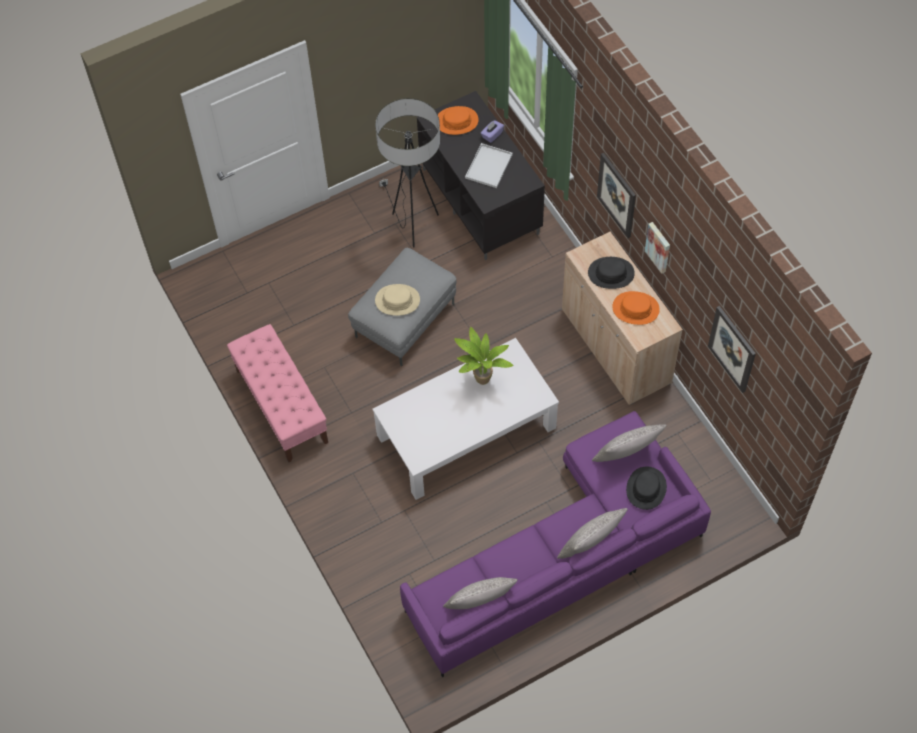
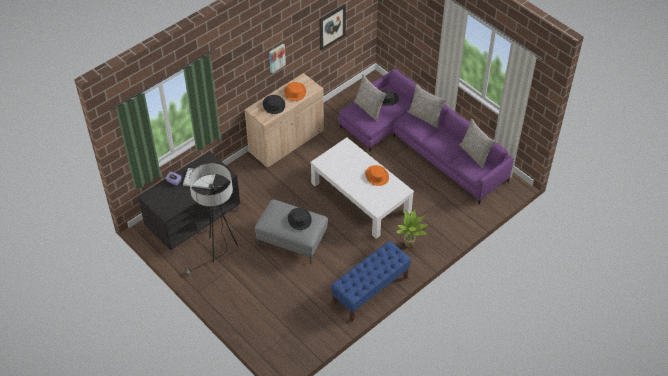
camera: 105 degrees left, 10 degrees down
pink bench [227,324,328,463] -> blue bench [331,241,411,322]
beige hat [375,284,420,316] -> black hat [288,208,312,230]
orange hat [438,106,479,135] -> orange hat moved to [365,165,389,186]
potted plant [454,327,513,385] -> potted plant moved to [397,209,428,247]
picture [597,153,636,238] -> none

